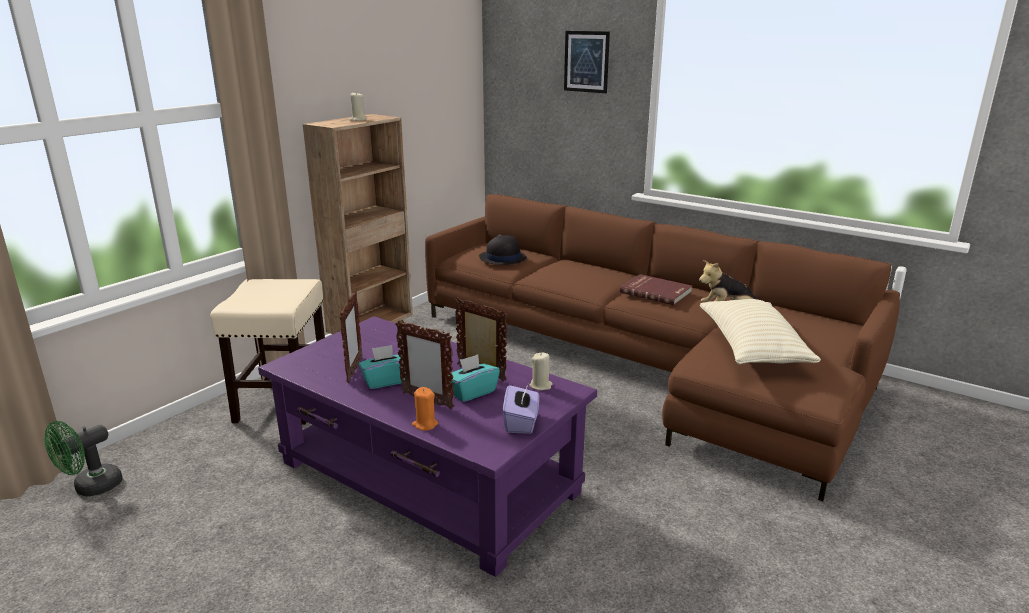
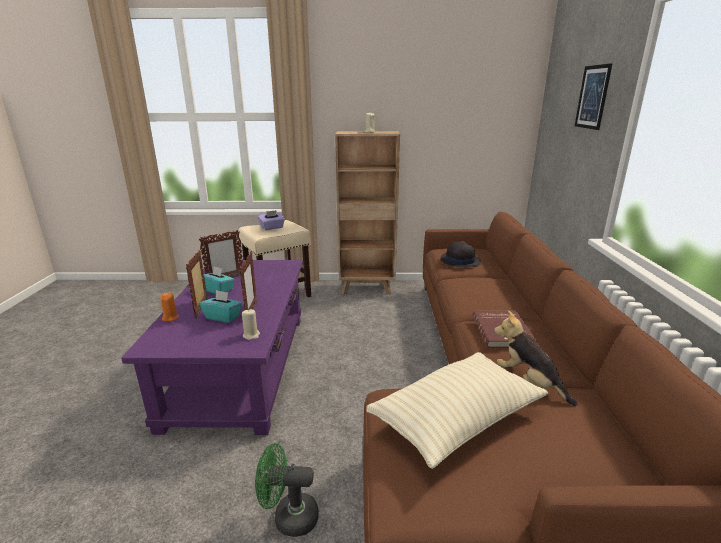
camera: 55 degrees right, 0 degrees up
green fan [44,421,122,496] -> green fan moved to [255,443,319,537]
purple tissue box [503,385,539,434] -> purple tissue box moved to [258,210,285,230]

